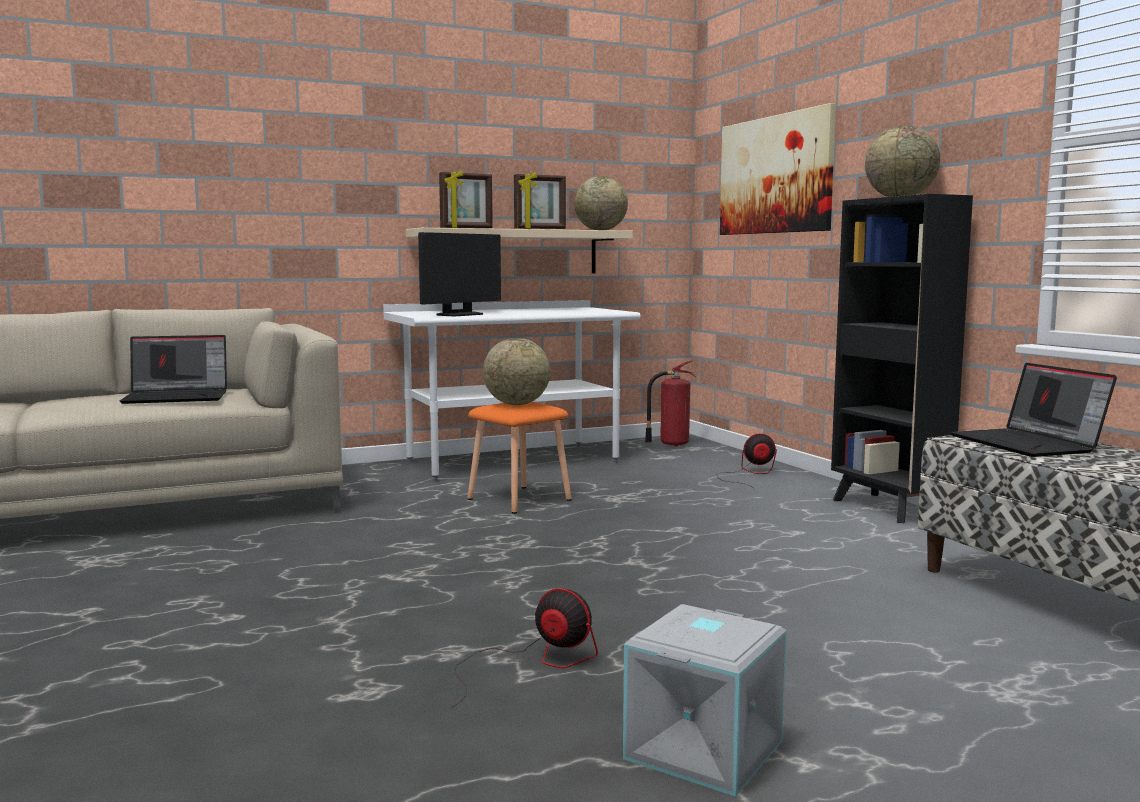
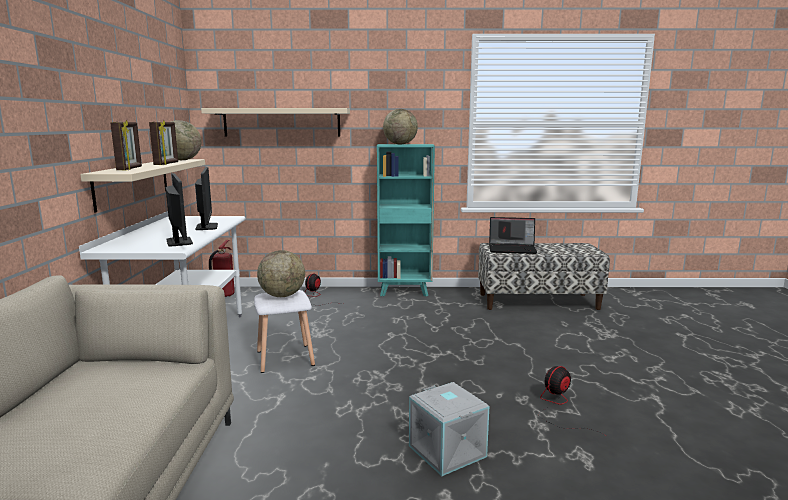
camera: 65 degrees left, 5 degrees up
laptop [119,335,227,404] -> none
orange stool [467,402,572,514] -> white stool [254,290,315,373]
grey storage box [623,604,787,797] -> grey storage box moved to [409,382,489,476]
picture [720,103,836,235] -> beige shelf [201,108,350,137]
black bookcase [831,194,973,523] -> turquoise bookcase [377,144,435,297]
none -> monitor [195,167,218,230]

